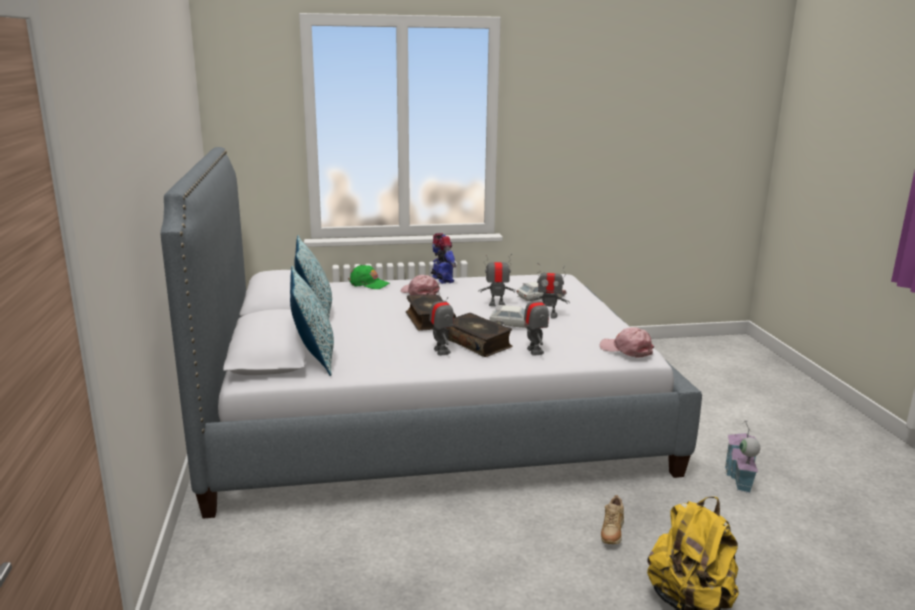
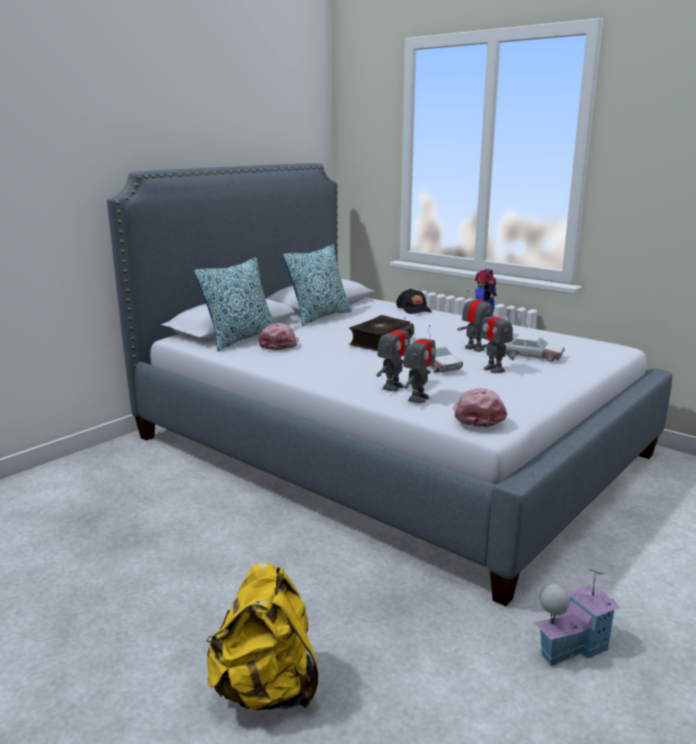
camera: 50 degrees right, 0 degrees up
green cap [348,265,390,289] -> black cap [396,289,432,314]
pink cap [401,275,440,295] -> pink cap moved to [258,323,299,350]
toy robot [429,289,454,356] -> toy robot moved to [403,325,435,403]
book [446,313,512,357] -> none
beige shoe [601,495,624,544] -> none

